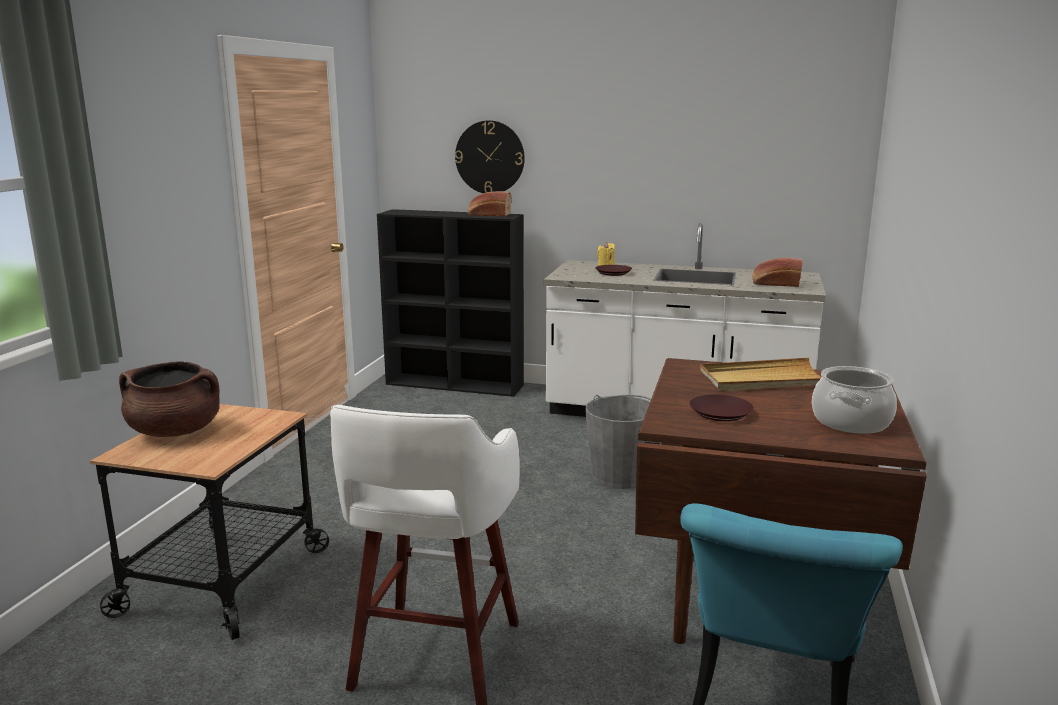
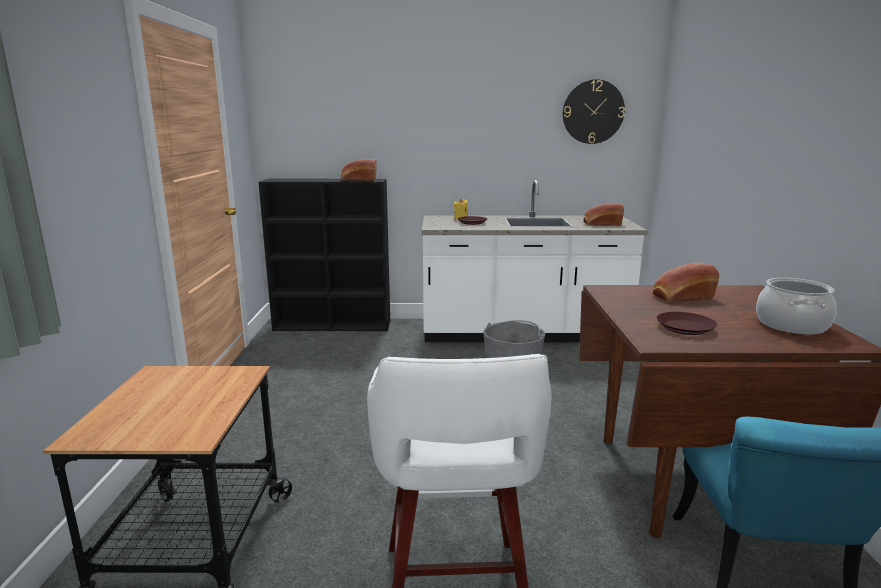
camera: 15 degrees left, 0 degrees up
brown cooking pot [119,361,220,437] -> none
wall clock [455,120,525,193] -> wall clock moved to [563,79,625,144]
beige tray [700,358,821,392] -> bread [653,263,719,302]

